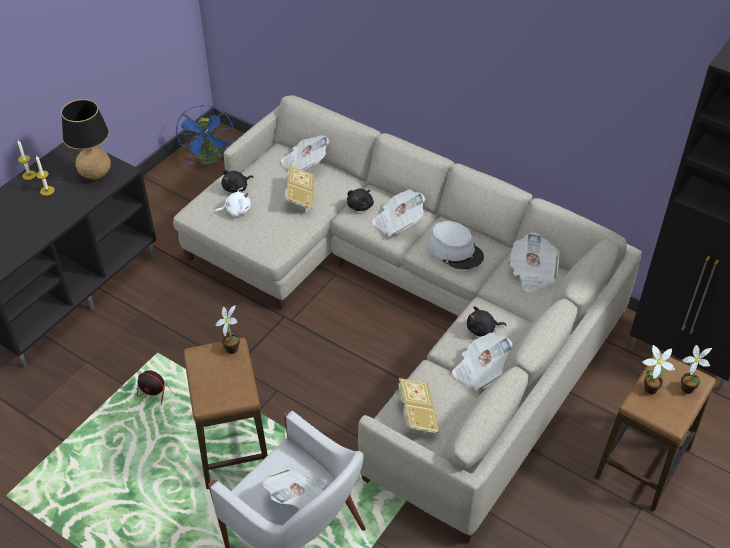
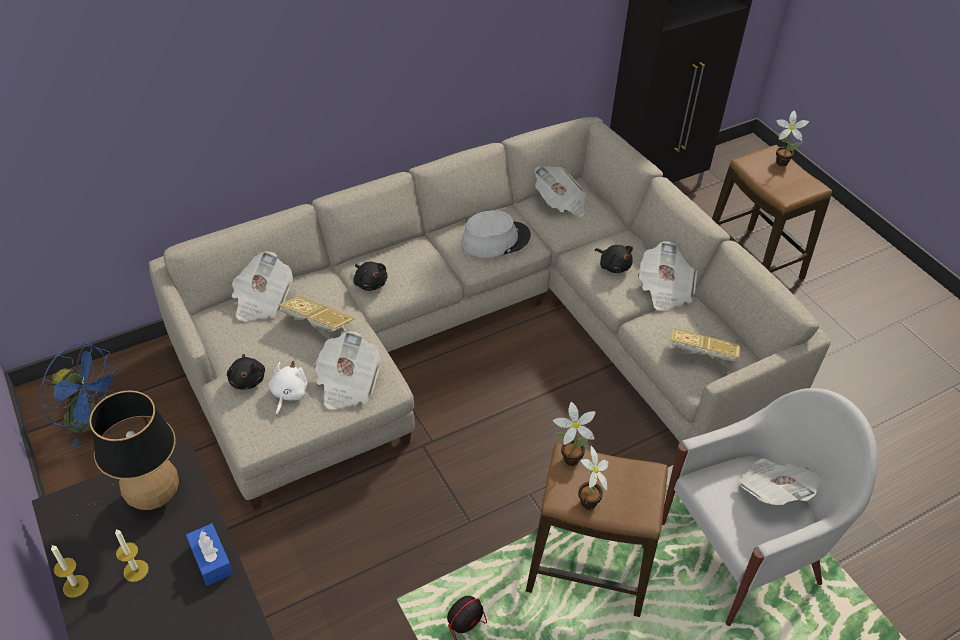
camera: 65 degrees left, 0 degrees up
newspaper [372,189,425,236] -> newspaper moved to [314,331,382,409]
black plush toy [467,306,506,337] -> black plush toy turned 60 degrees counterclockwise [595,245,633,273]
potted plant [642,345,675,394] -> potted plant moved to [578,446,608,510]
none -> blue tissue box [186,523,233,586]

